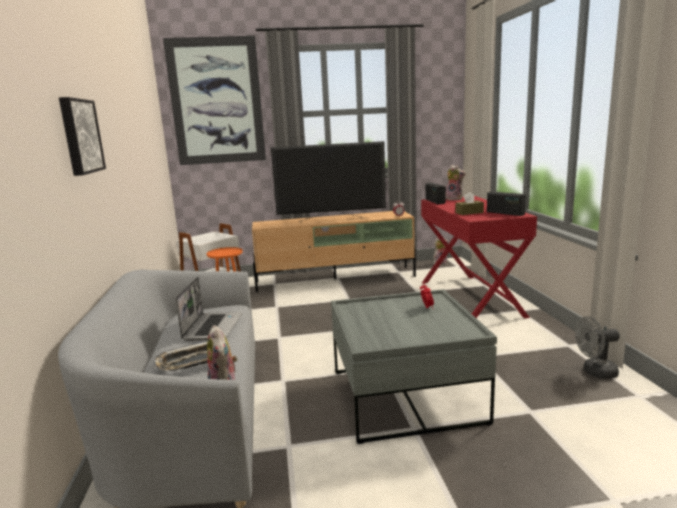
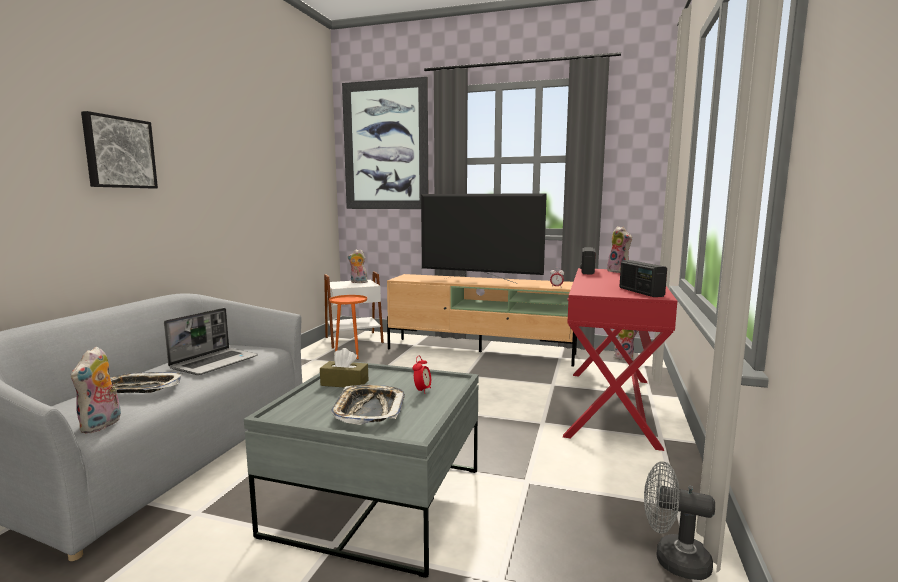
camera: 25 degrees right, 5 degrees down
brown tissue box [456,192,484,215] -> brown tissue box moved to [320,348,368,388]
none -> tray [331,385,405,425]
none -> plush toy [348,249,368,283]

